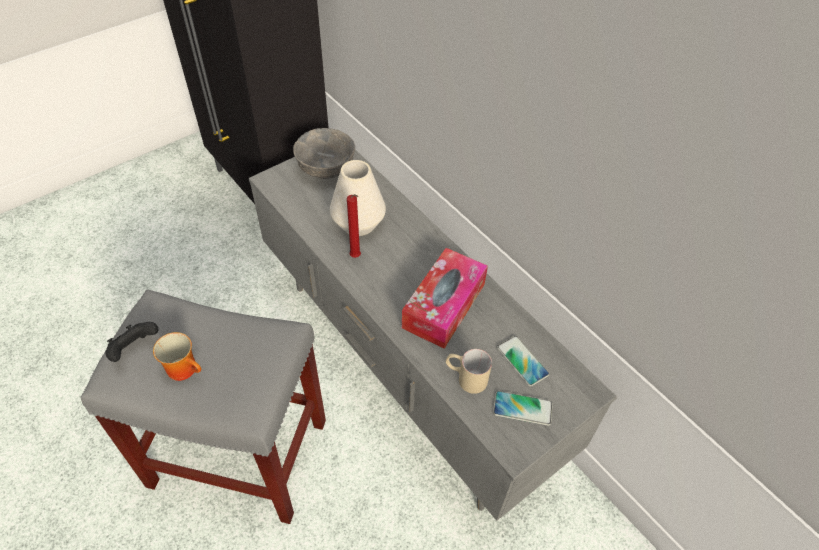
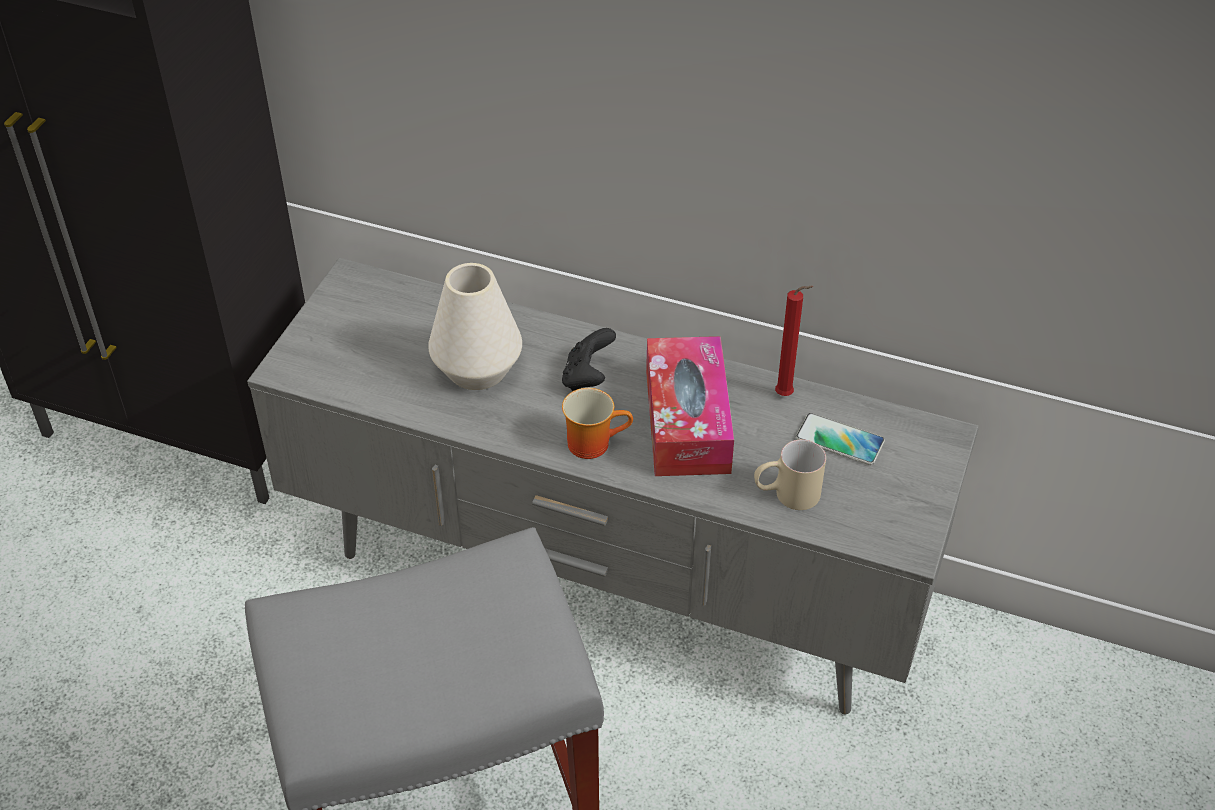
camera: 30 degrees left, 5 degrees down
black game controller [105,322,158,362] -> black game controller moved to [562,328,616,391]
mug [153,332,201,381] -> mug moved to [562,388,633,459]
grey bowl [293,128,355,179] -> none
red candle [347,194,361,258] -> red candle moved to [775,286,814,396]
phone [493,391,553,426] -> none

